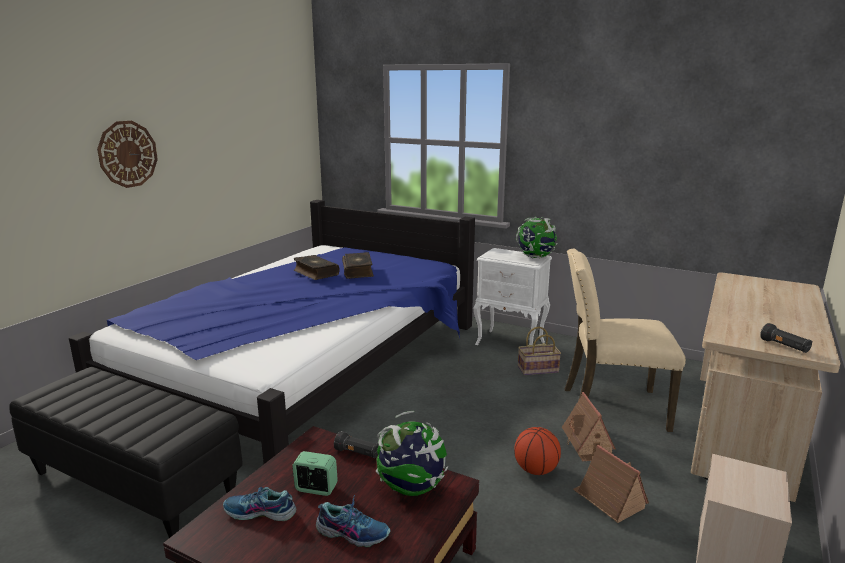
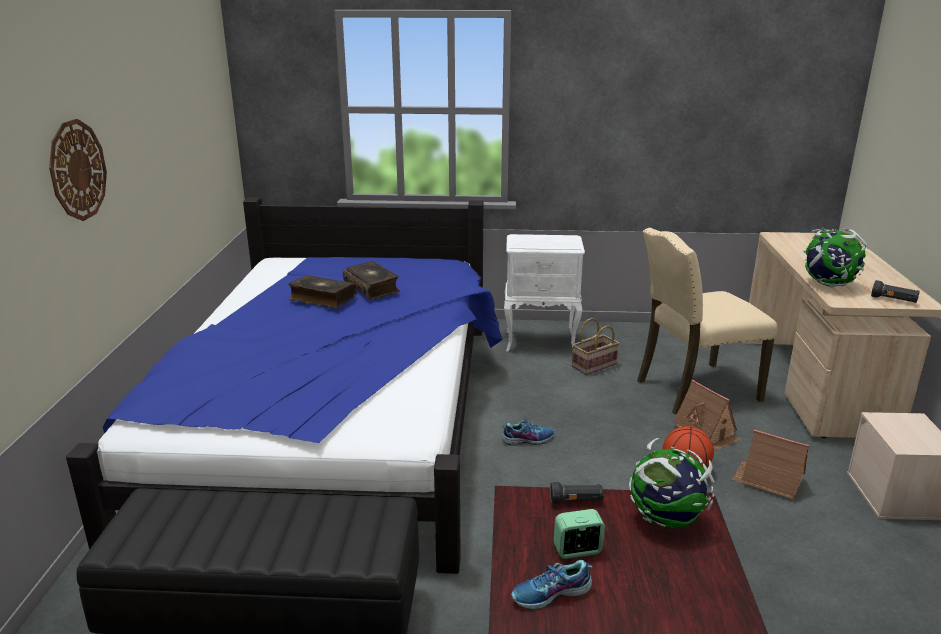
camera: 25 degrees left, 5 degrees up
shoe [316,495,390,547] -> shoe moved to [501,414,554,446]
globe [516,217,557,258] -> globe moved to [803,228,869,287]

